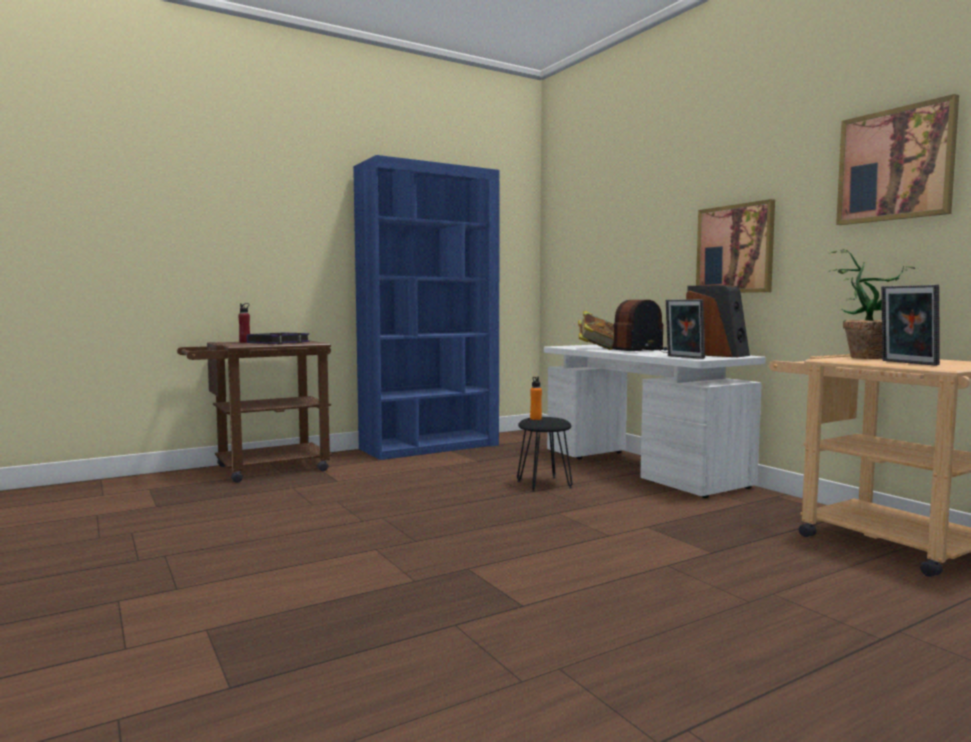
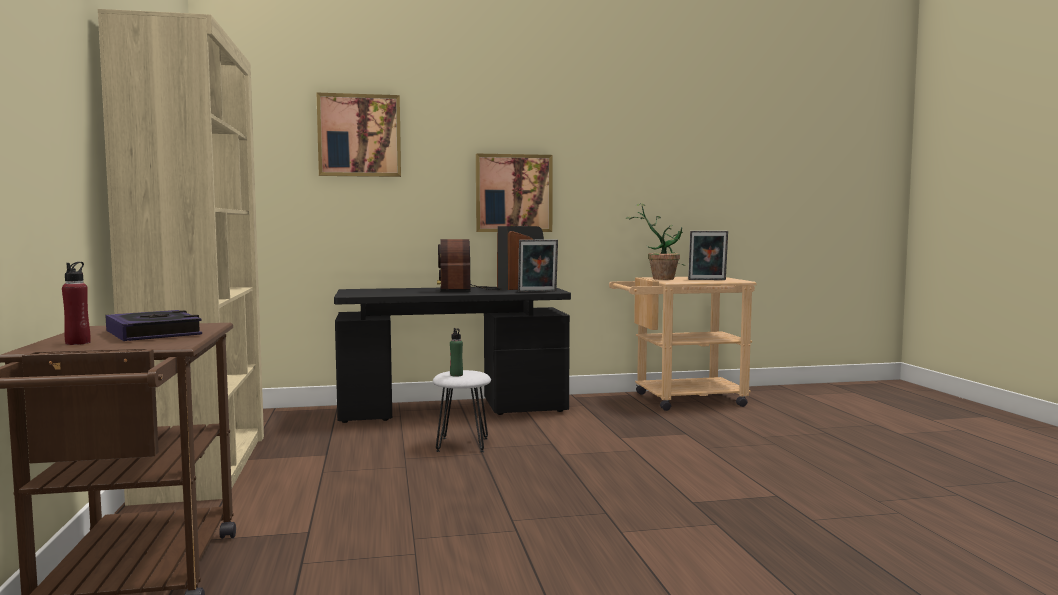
camera: 70 degrees left, 0 degrees up
blue bookcase [353,155,500,460] -> beige bookcase [98,9,264,506]
black stool [517,417,573,492] -> white stool [433,370,491,452]
orange bottle [530,376,542,420] -> green bottle [450,328,463,377]
white desk [544,345,766,498] -> black desk [334,287,571,423]
book [578,311,614,350] -> none
picture [836,94,959,225] -> picture moved to [317,93,401,177]

